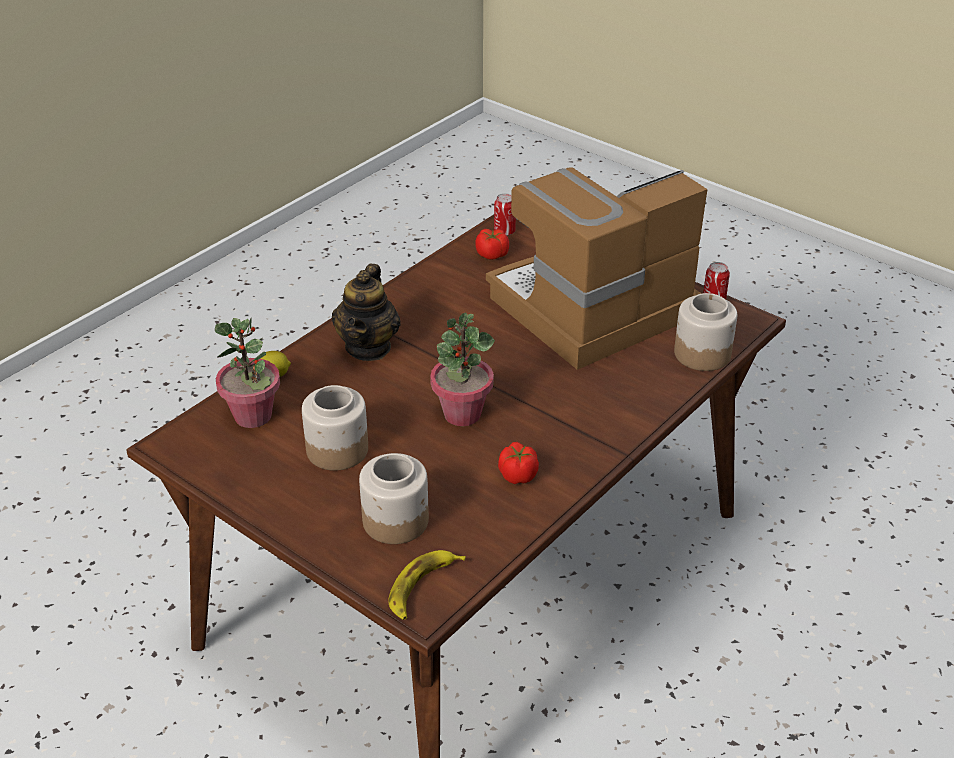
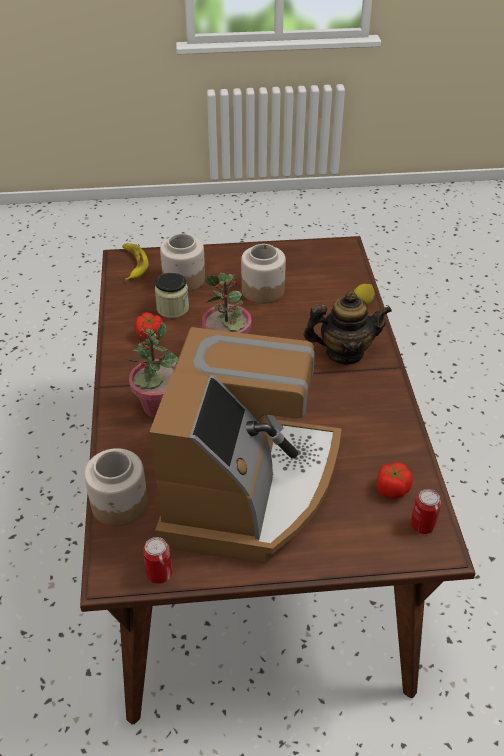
camera: 135 degrees right, 5 degrees up
potted plant [215,318,280,428] -> potted plant moved to [126,322,178,418]
teapot [332,264,401,361] -> teapot turned 120 degrees clockwise [304,291,392,365]
none -> jar [155,273,189,318]

